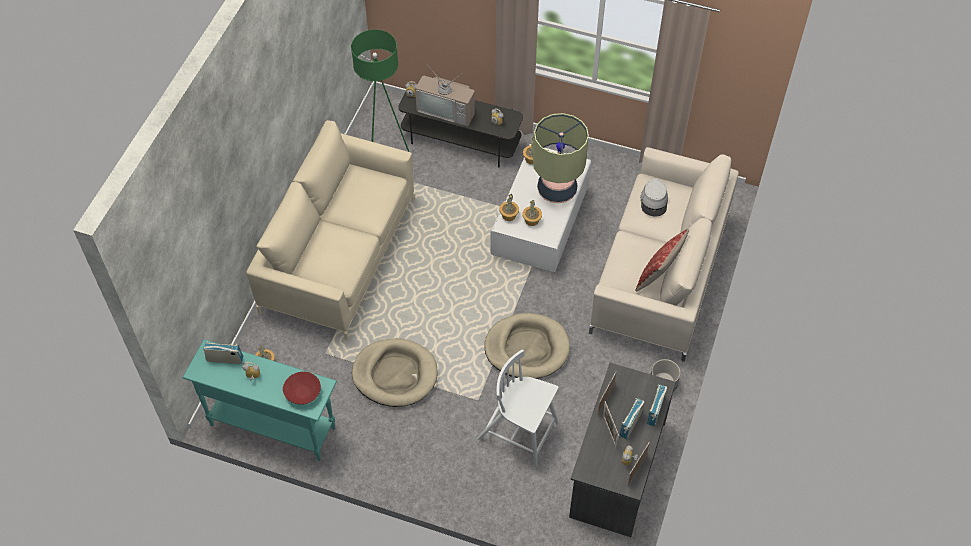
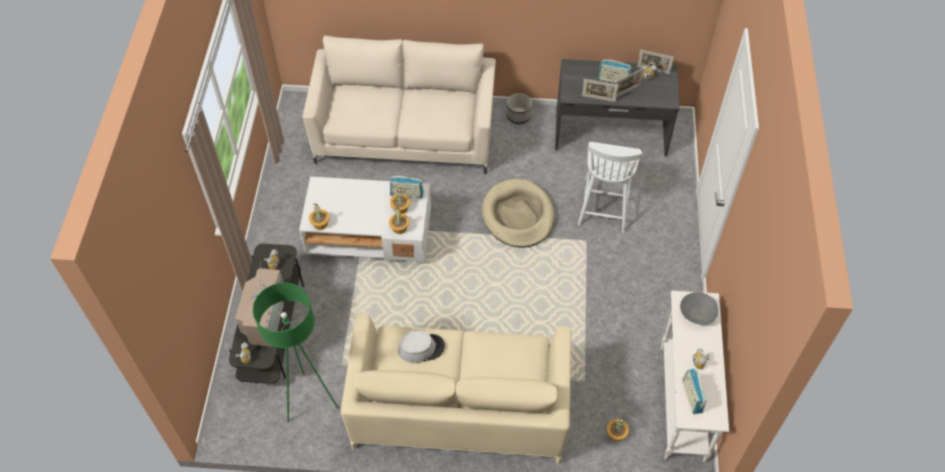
camera: 105 degrees left, 0 degrees up
turquoise console table [183,339,337,461] -> white console table [660,291,729,462]
red bowl [283,372,321,405] -> grey bowl [680,292,718,325]
beige dog bed [352,338,438,407] -> none
table lamp [533,113,589,203] -> none
pillow [635,229,689,291] -> none
grey hat [640,179,668,217] -> grey hat moved to [398,330,445,363]
radio [647,384,667,427] -> radio moved to [390,176,424,198]

